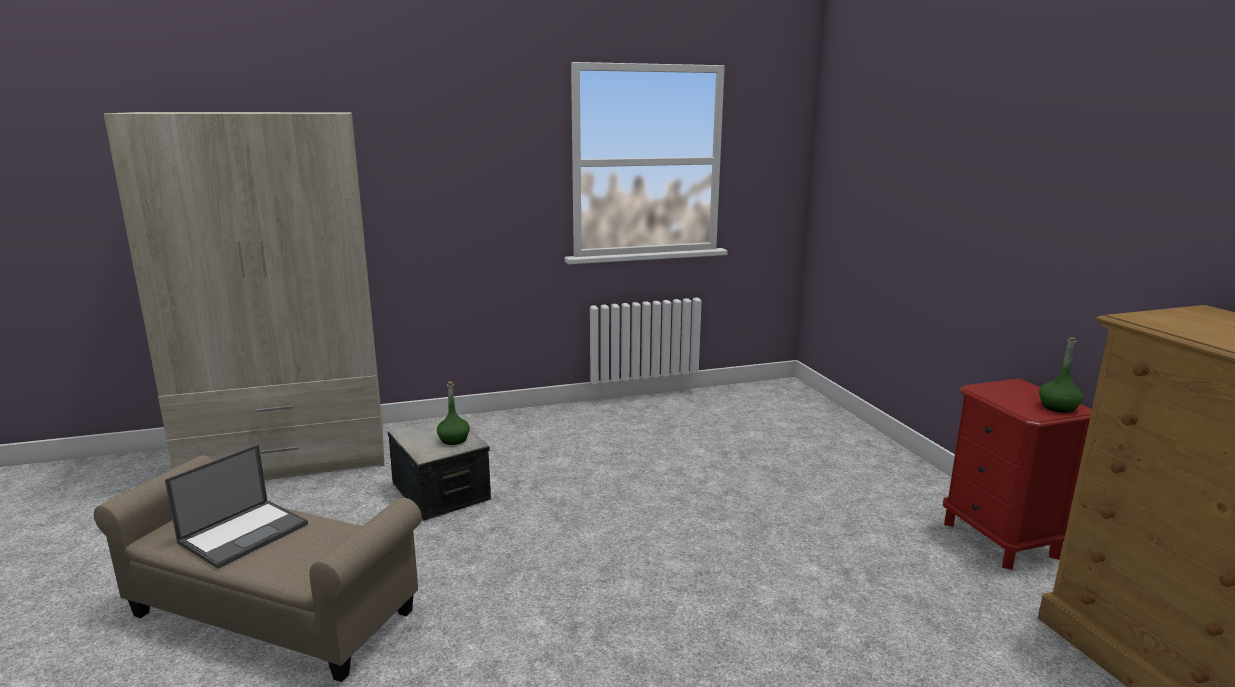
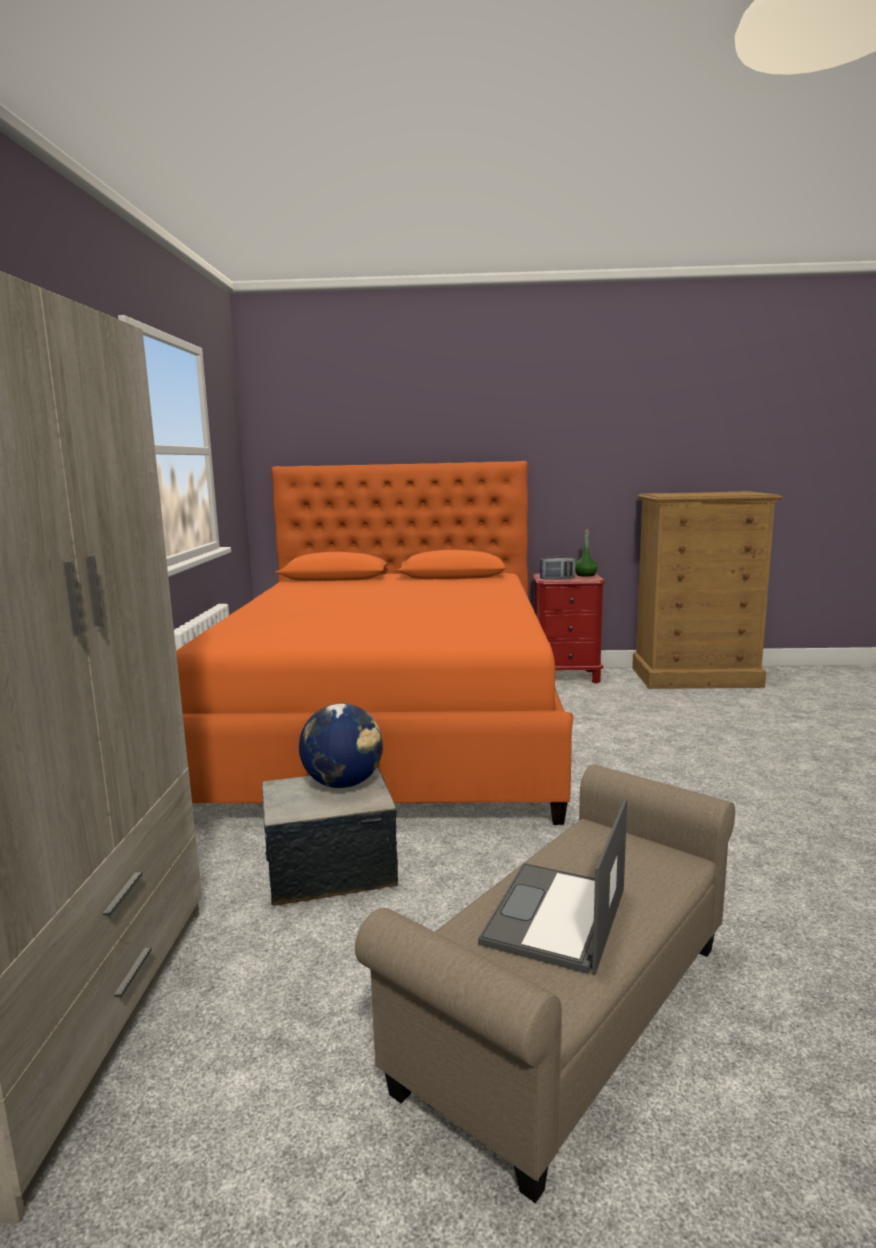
camera: 70 degrees left, 5 degrees down
laptop [165,444,308,569] -> laptop turned 120 degrees counterclockwise [478,798,627,975]
green bottle [437,382,470,445] -> globe [299,703,383,788]
none -> orange bed [176,461,573,825]
none -> radio [540,555,576,579]

